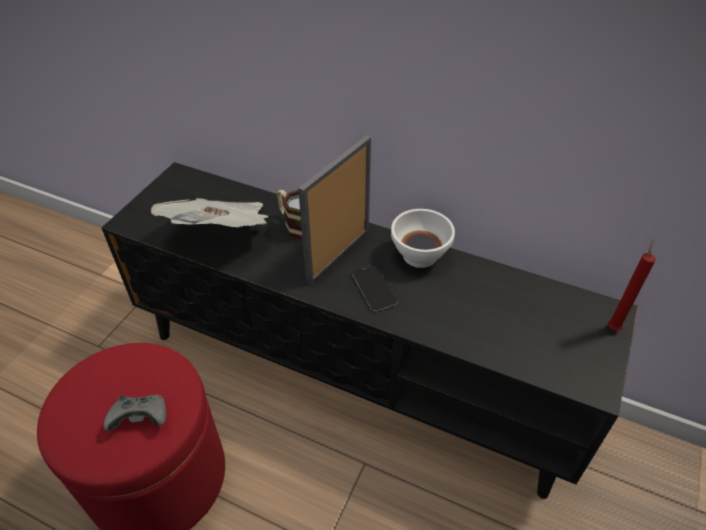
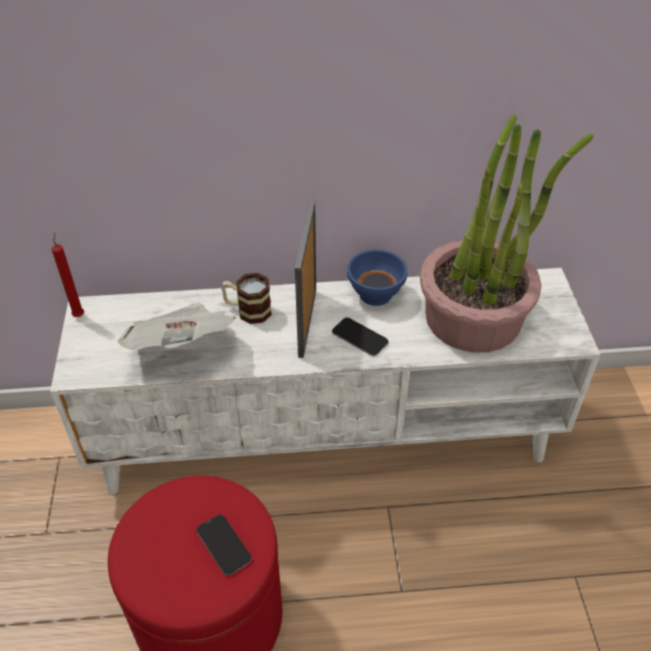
camera: 30 degrees left, 0 degrees up
black tv stand [101,162,638,499] -> white tv stand [50,268,601,494]
grey game controller [103,395,166,431] -> phone [196,515,252,576]
white bowl [391,209,455,268] -> blue bowl [347,249,408,306]
red candle [608,239,656,331] -> red candle moved to [51,232,84,317]
none -> potted plant [420,114,593,352]

